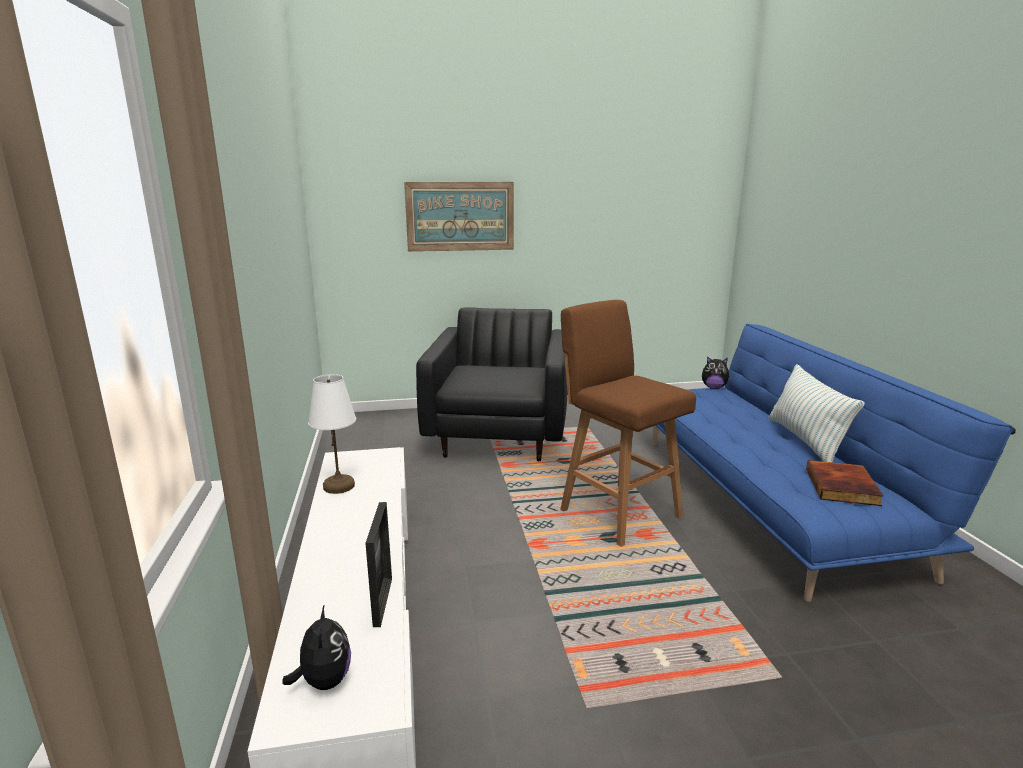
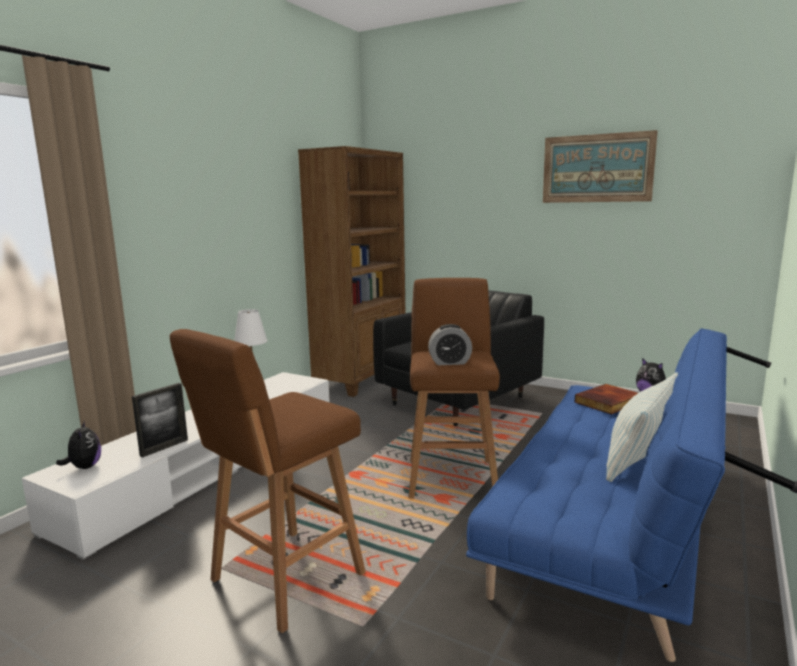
camera: 40 degrees right, 5 degrees down
plush toy [282,606,351,690] -> plush toy turned 45 degrees counterclockwise [56,420,101,469]
picture [404,182,514,252] -> picture moved to [543,130,658,203]
book [806,460,884,506] -> book moved to [575,384,638,415]
none -> brown stool [170,329,366,633]
none -> brown bookcase [298,146,405,397]
none -> alarm clock [428,324,472,365]

